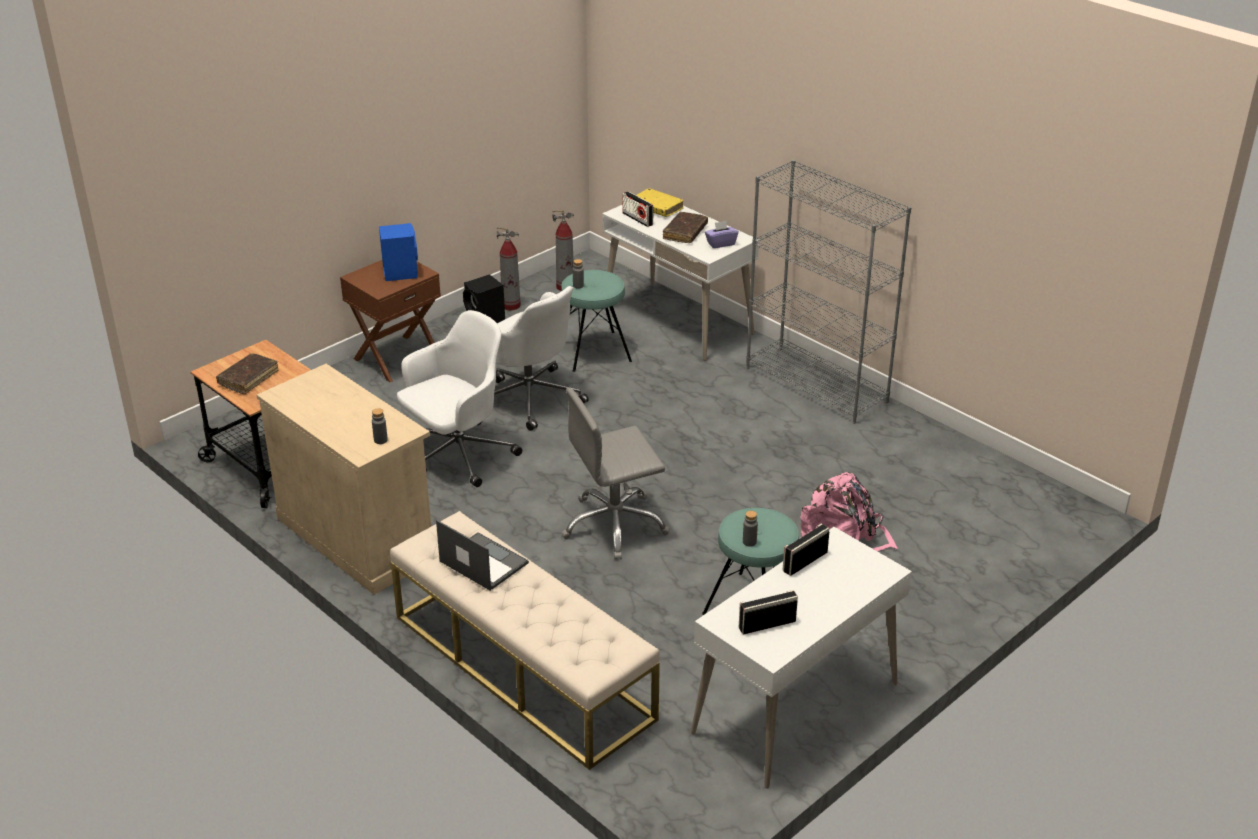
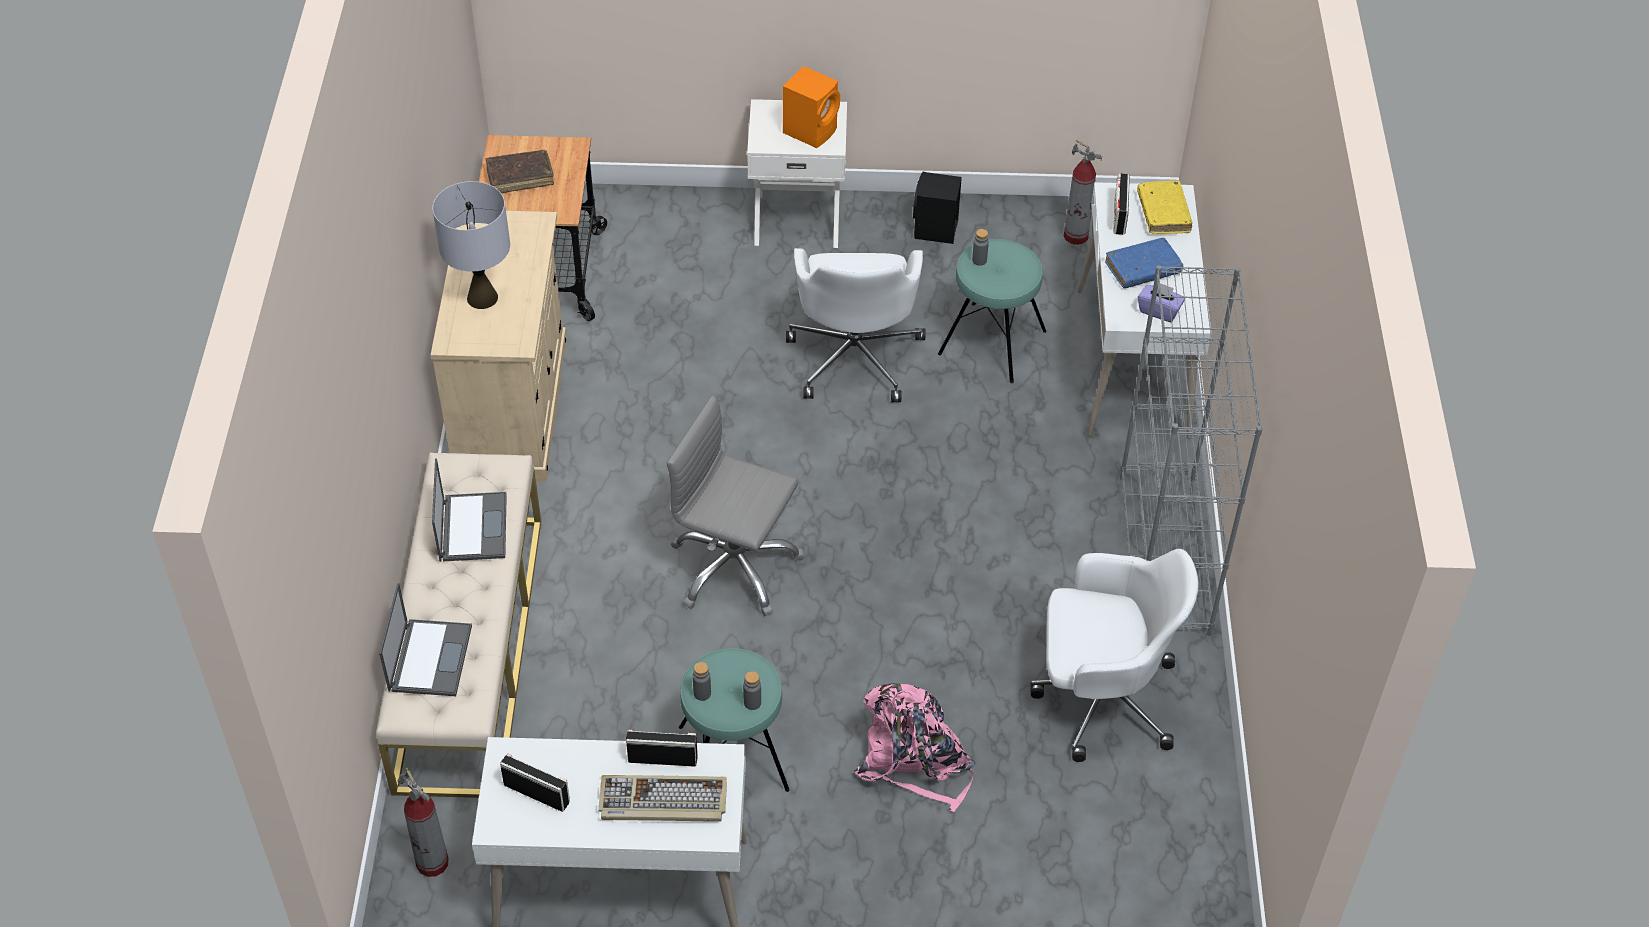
camera: 45 degrees right, 15 degrees up
brown nightstand [340,260,441,383] -> white nightstand [747,99,847,248]
grey bottle [372,408,388,444] -> grey bottle moved to [743,671,761,710]
blue speaker [379,223,418,281] -> orange speaker [783,66,840,148]
white office chair [397,310,522,487] -> white office chair moved to [1030,549,1199,762]
fire extinguisher [497,227,521,311] -> fire extinguisher moved to [398,768,449,877]
brown book [663,212,708,243] -> blue book [1105,238,1183,288]
none -> laptop [379,583,472,696]
none -> grey table lamp [432,181,510,309]
none -> keyboard [598,775,727,822]

